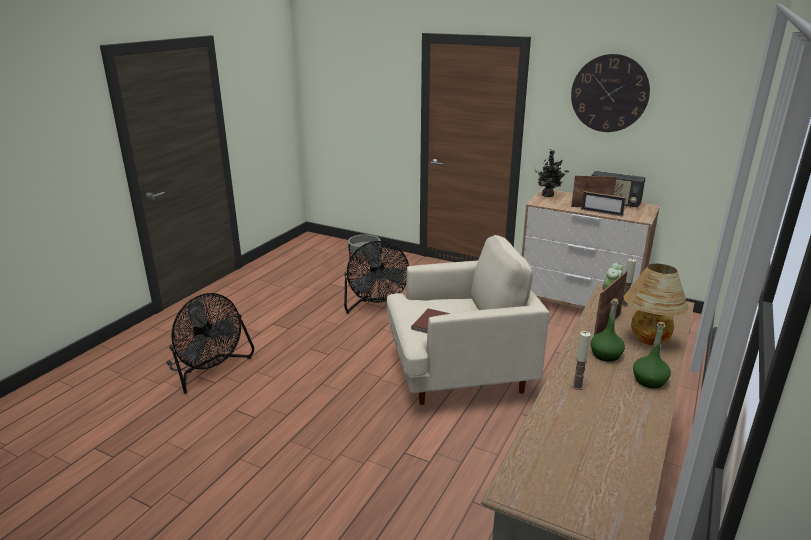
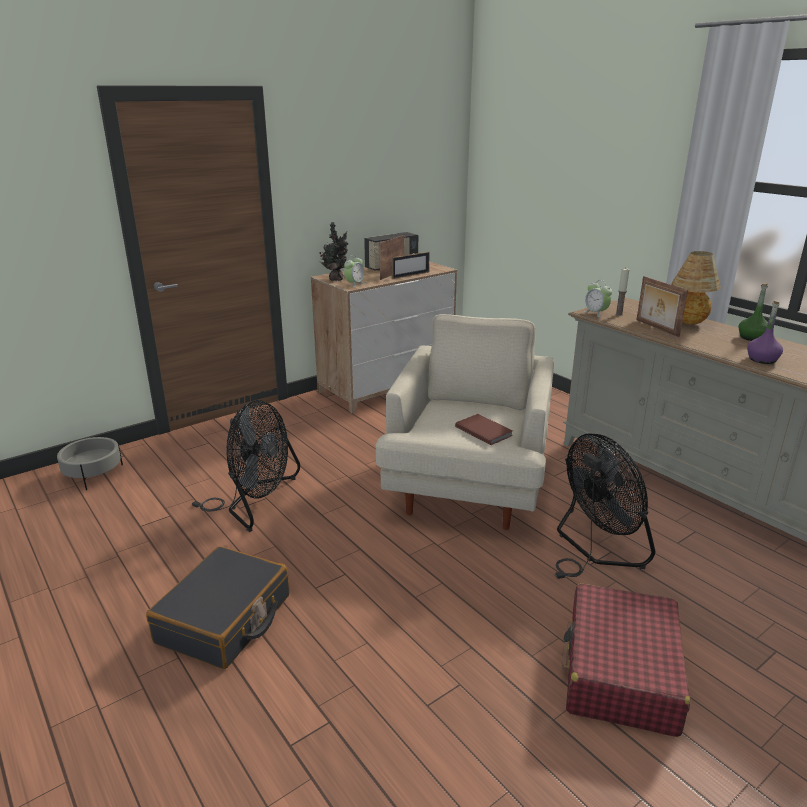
camera: 65 degrees left, 0 degrees up
black fan [166,293,254,394] -> black fan moved to [554,434,655,579]
wall clock [571,54,650,132] -> none
candle [572,331,591,390] -> purple bottle [747,300,783,364]
green bottle [590,298,625,362] -> none
none -> black suitcase [146,546,289,669]
none -> alarm clock [344,255,365,288]
none -> red suitcase [562,583,690,737]

